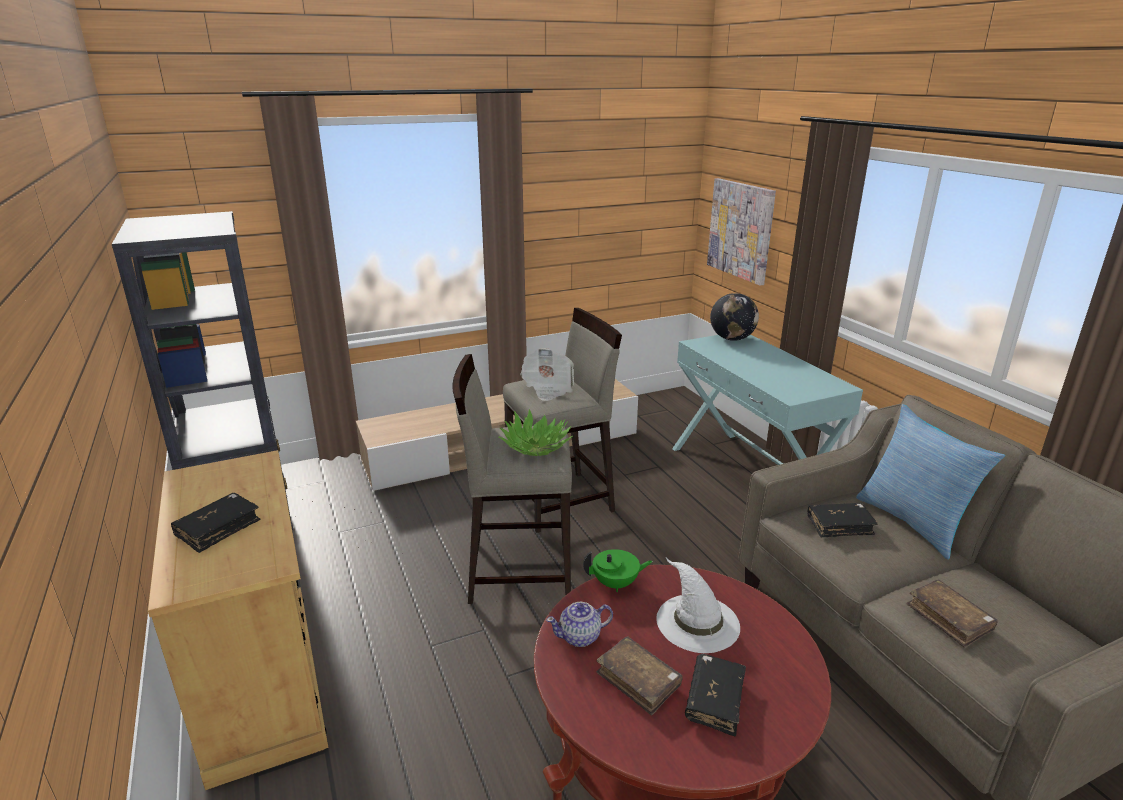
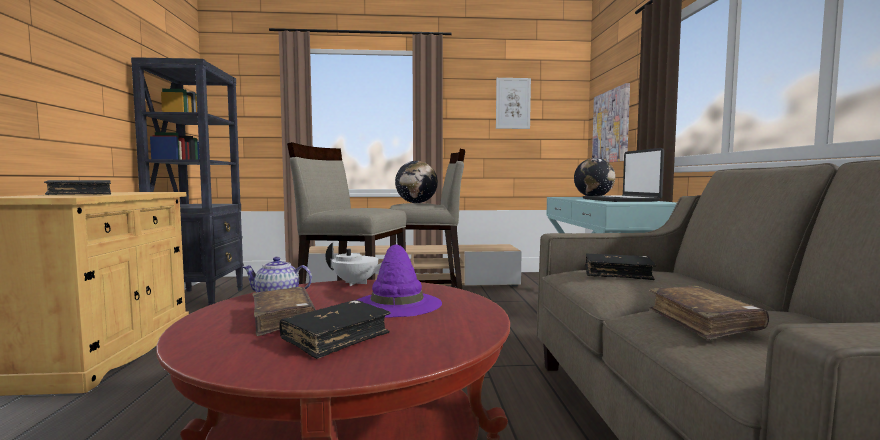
camera: 20 degrees right, 20 degrees down
potted plant [499,409,573,456] -> none
newspaper [520,348,574,401] -> globe [395,161,438,203]
green teapot [583,549,653,592] -> white teapot [326,243,381,286]
white hat [656,558,740,653] -> purple hat [357,245,442,317]
pillow [856,404,1005,560] -> none
none -> picture [496,78,531,129]
none -> laptop [583,148,664,202]

